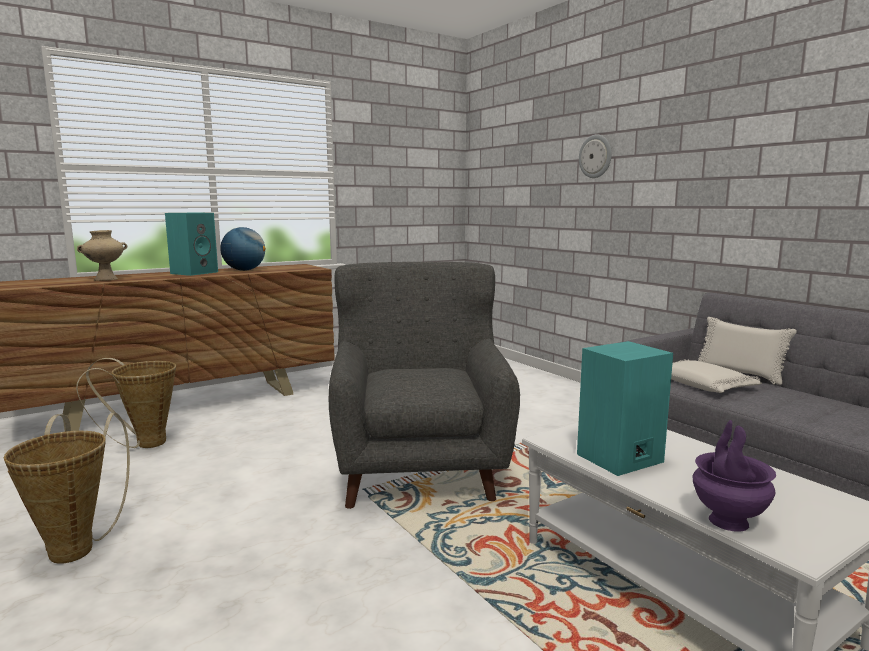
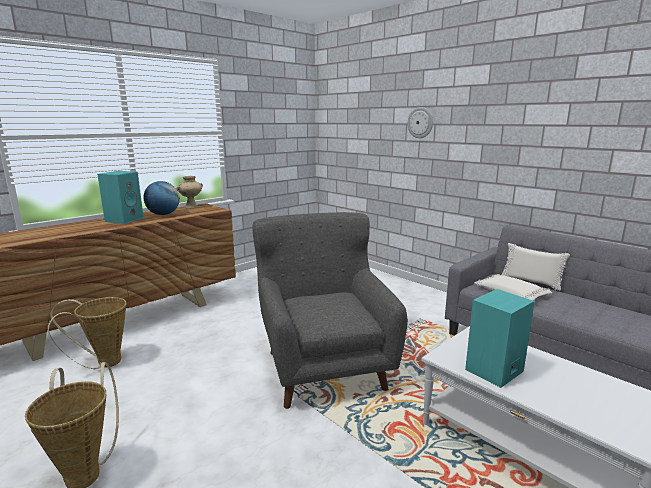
camera: 10 degrees left, 5 degrees up
beige vase [77,230,127,281] -> beige vase moved to [176,176,203,209]
purple vase [693,420,776,532] -> none

